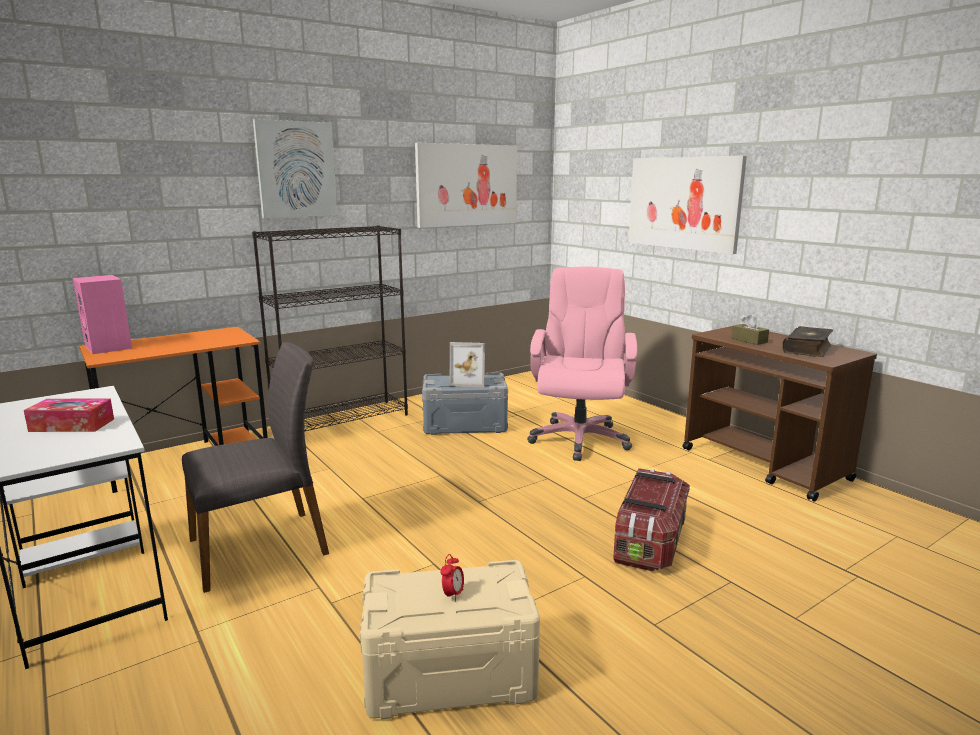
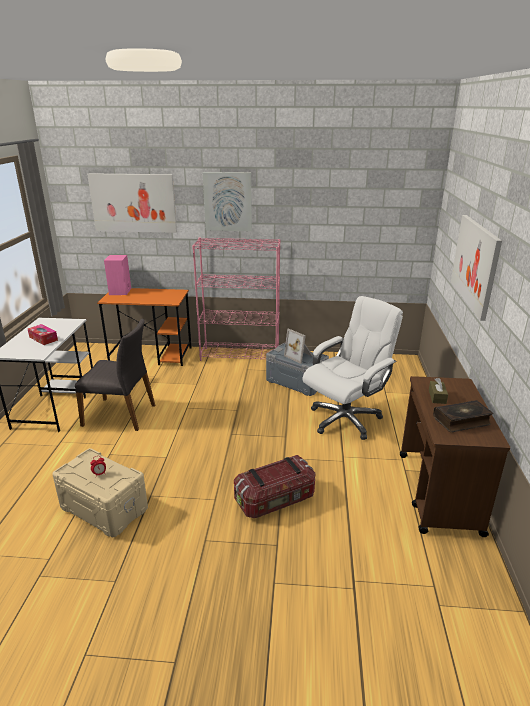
camera: 40 degrees right, 10 degrees up
black bookcase [252,225,408,431] -> pink bookcase [192,238,280,361]
picture [415,143,517,228] -> picture moved to [87,173,177,233]
pink office chair [527,266,637,461] -> white office chair [302,296,403,440]

